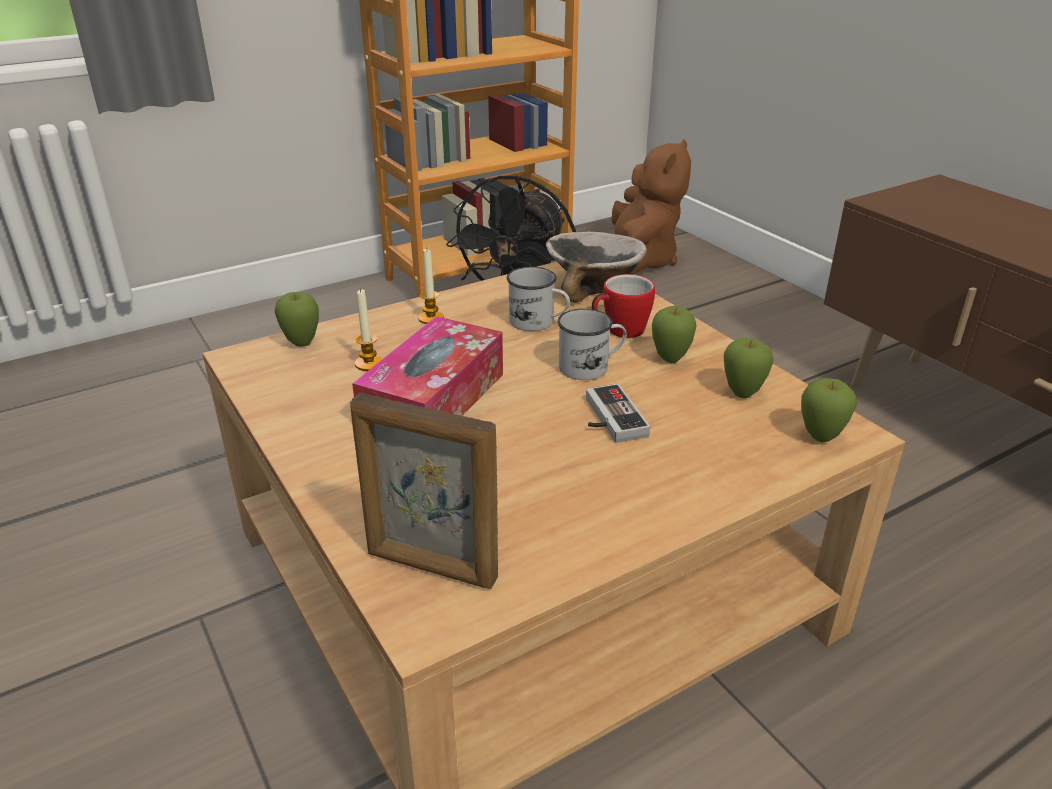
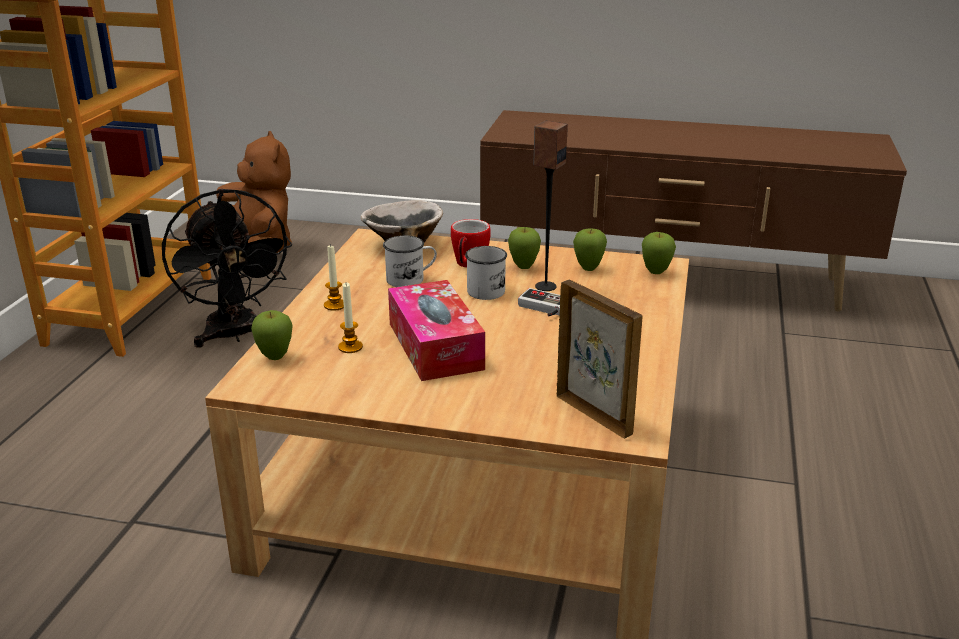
camera: 45 degrees left, 5 degrees down
picture frame [350,393,498,589] -> picture frame turned 105 degrees counterclockwise [556,279,643,439]
none -> speaker [533,121,568,291]

